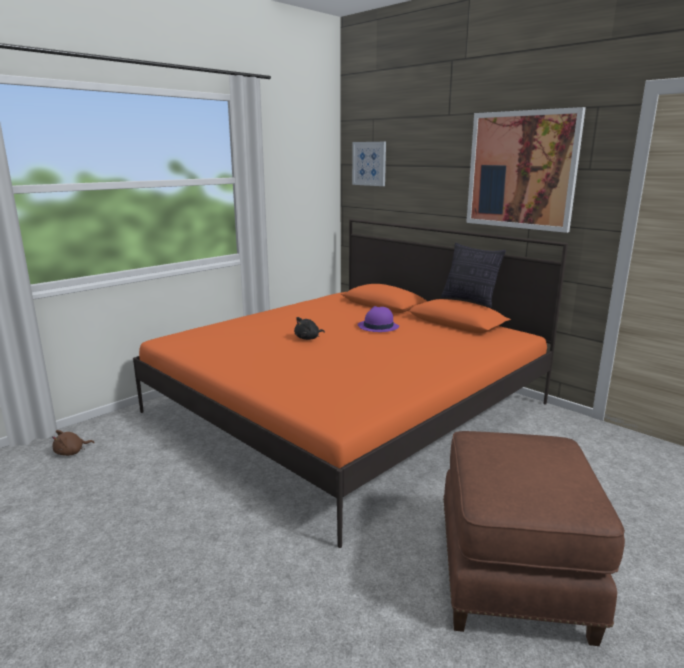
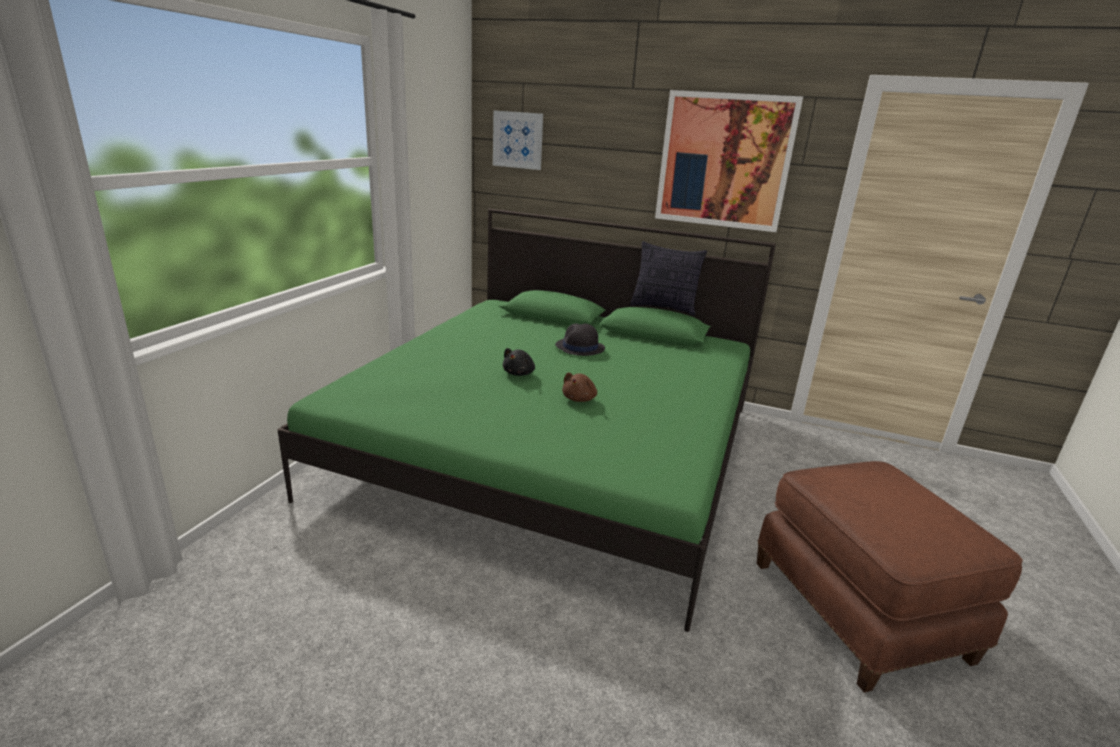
camera: 25 degrees left, 5 degrees up
brown plush toy [52,430,95,456] -> brown plush toy moved to [562,372,597,402]
orange bed [133,219,568,548] -> green bed [277,209,776,632]
purple hat [358,306,399,332] -> black hat [555,324,605,356]

